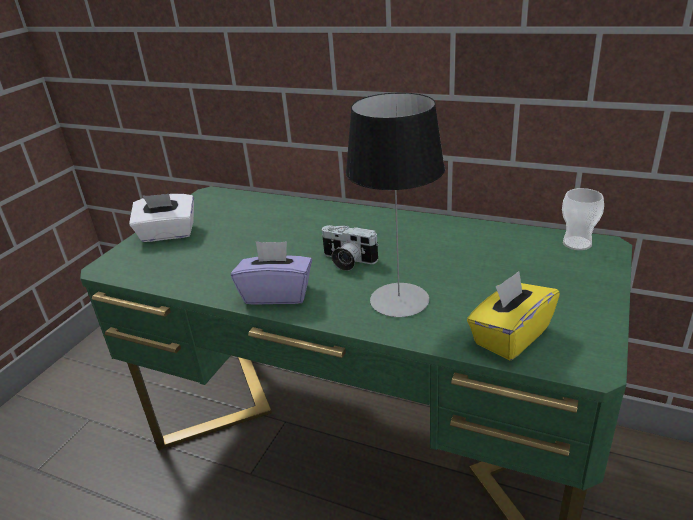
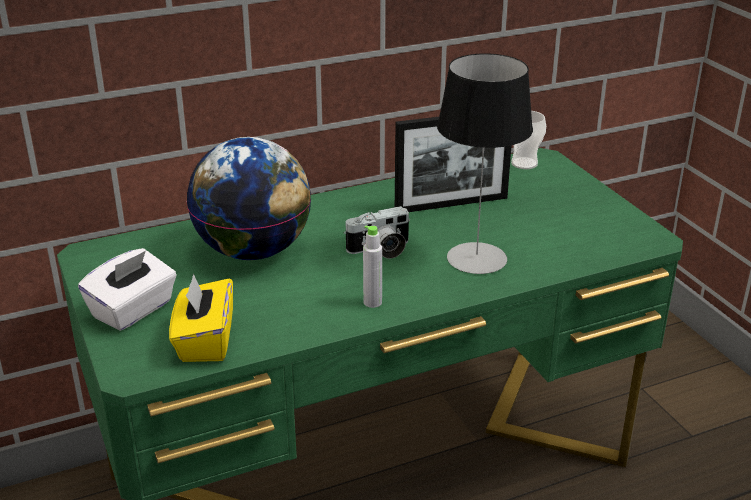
camera: 50 degrees left, 0 degrees up
purple tissue box [231,241,312,305] -> grey bottle [363,226,382,308]
yellow tissue box [467,271,560,361] -> yellow tissue box moved to [169,274,233,362]
none -> globe [187,137,311,260]
none -> picture frame [395,117,511,212]

